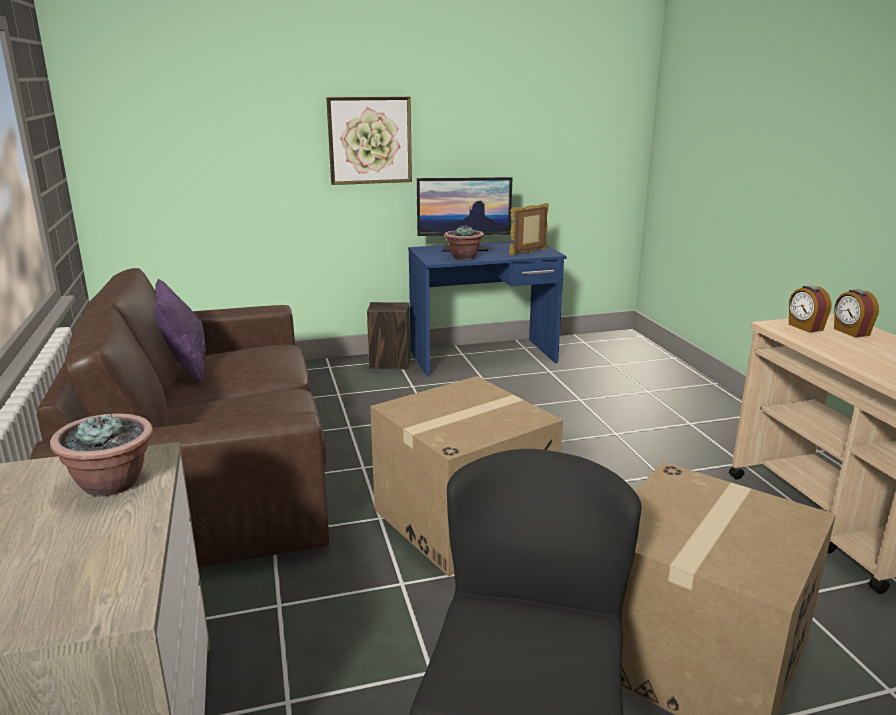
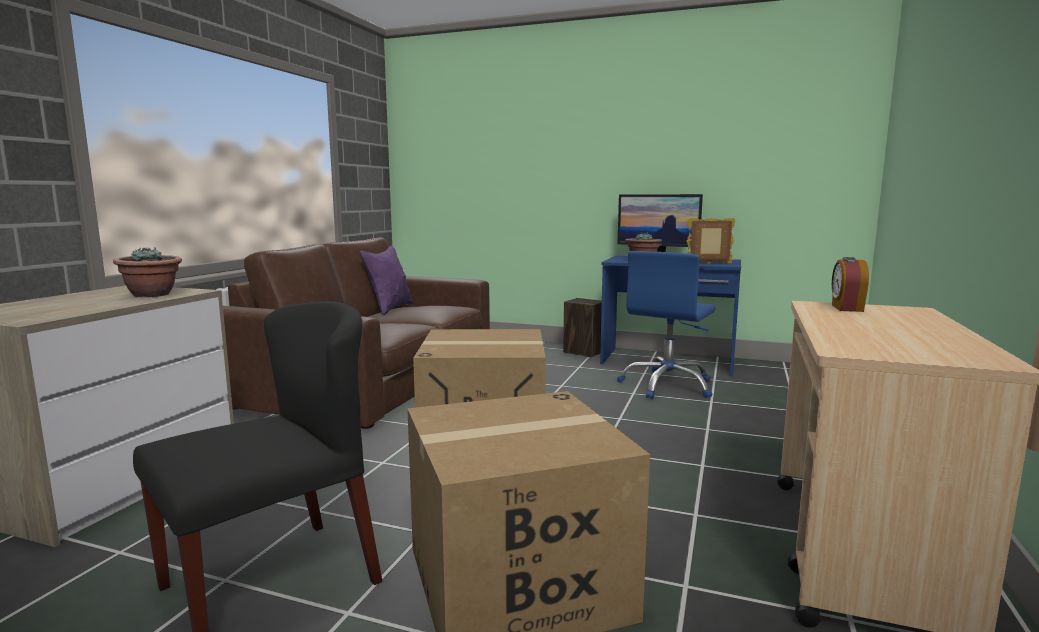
camera: 35 degrees right, 10 degrees down
picture [326,97,412,185] -> none
alarm clock [834,289,879,338] -> none
none -> blue office chair [617,251,716,399]

